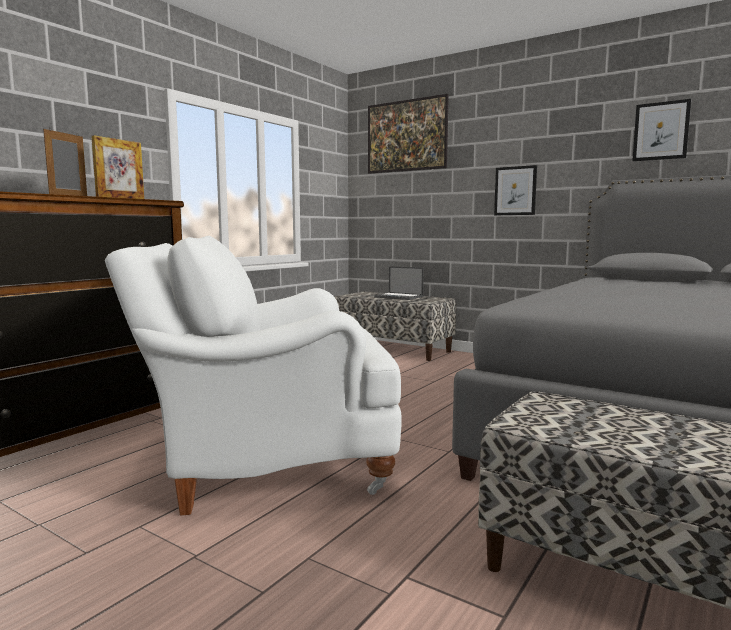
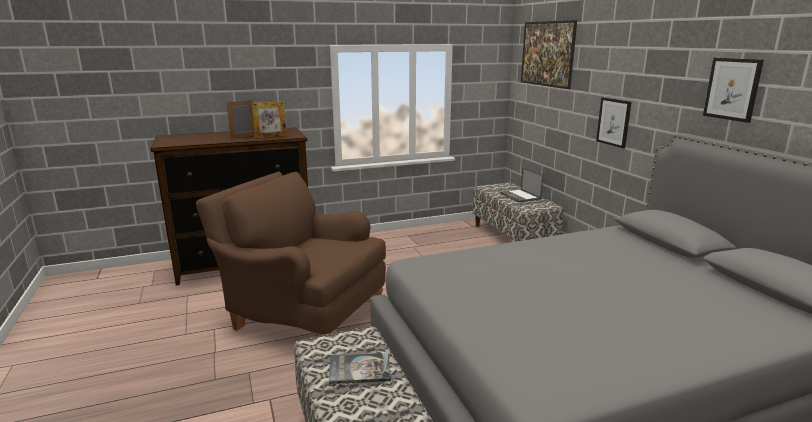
camera: 35 degrees right, 10 degrees up
white armchair [105,236,402,516] -> brown armchair [196,171,386,337]
none -> book [329,353,391,384]

